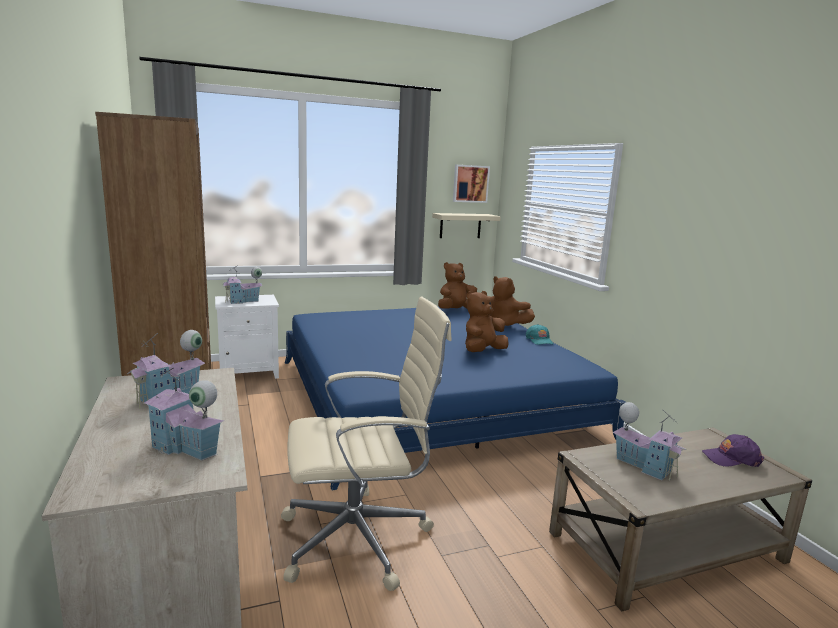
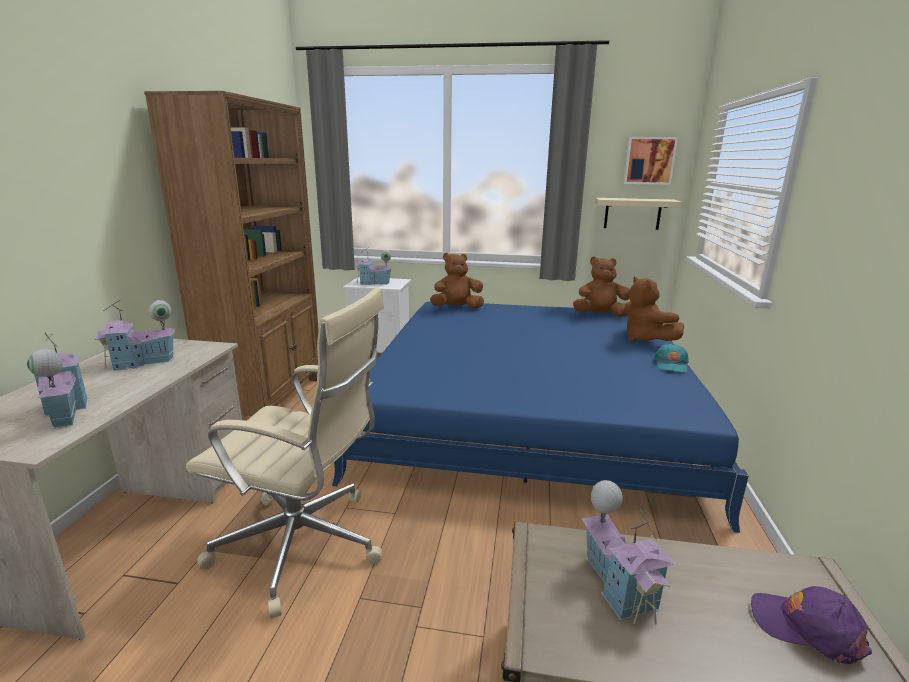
camera: 30 degrees right, 5 degrees up
brown plush toy [465,291,509,352] -> brown plush toy moved to [430,253,484,308]

